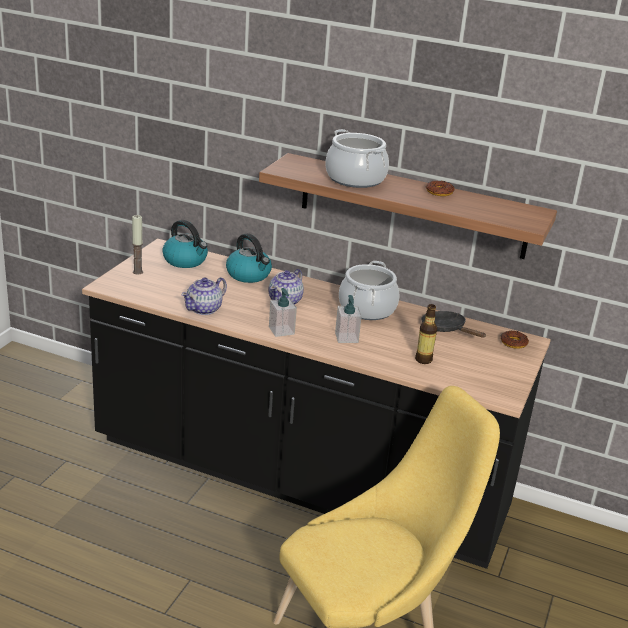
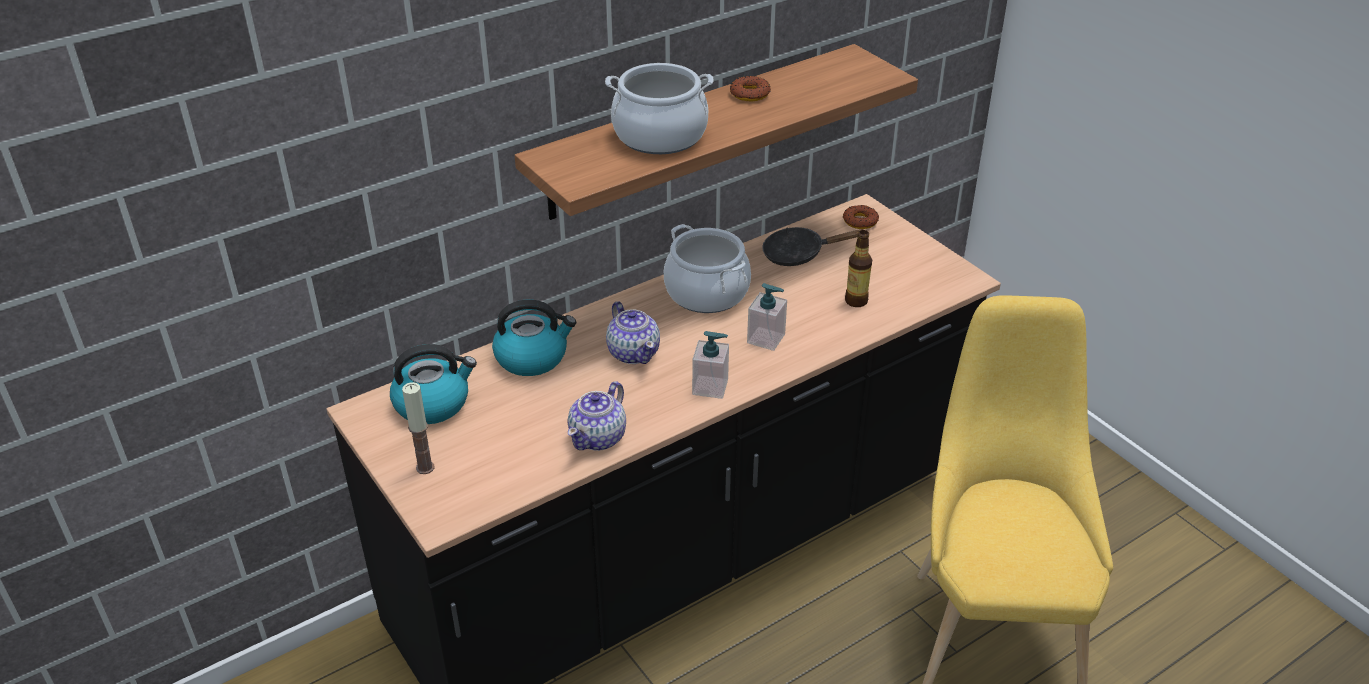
camera: 55 degrees left, 10 degrees up
teapot [181,277,227,315] -> teapot turned 45 degrees clockwise [568,381,626,451]

